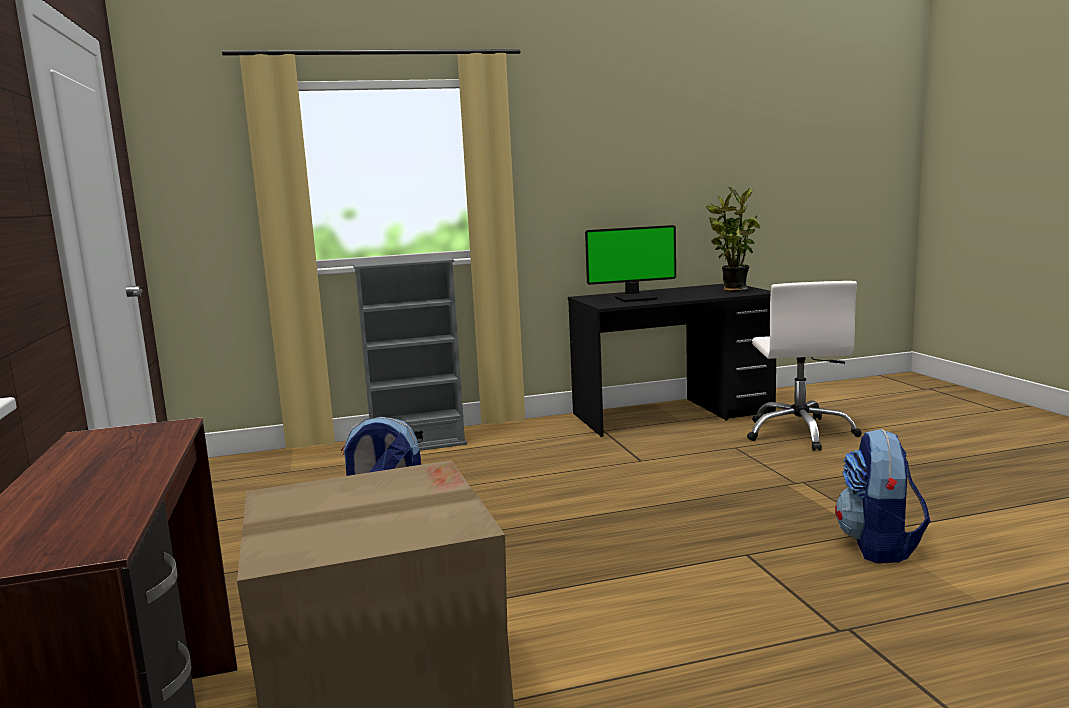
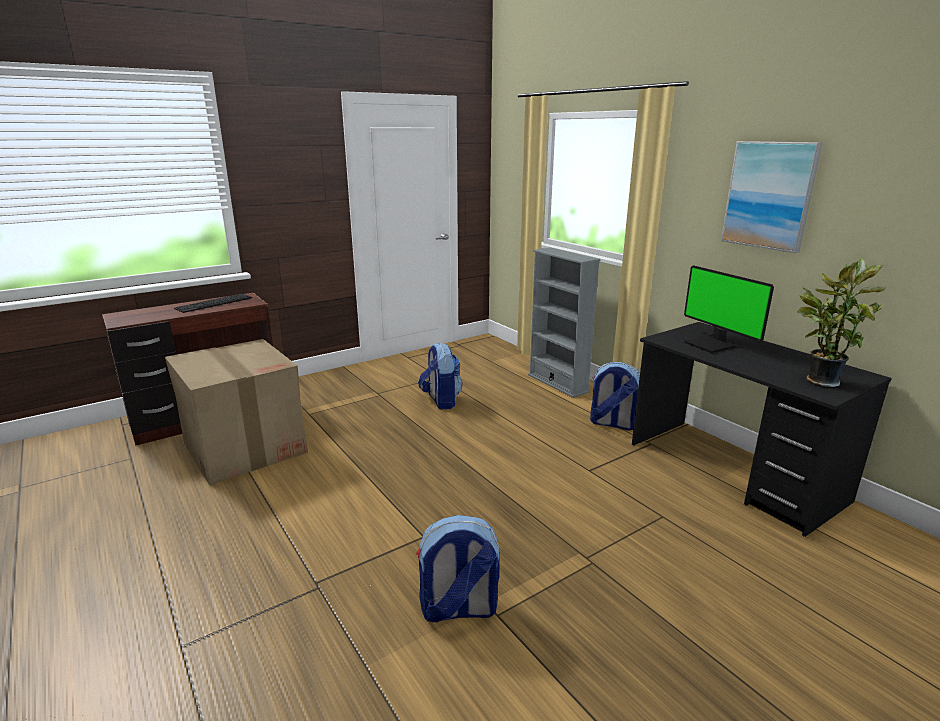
camera: 70 degrees right, 10 degrees up
white office chair [747,281,862,451] -> none
none -> keyboard [174,294,252,313]
none -> backpack [590,362,640,430]
none -> picture [721,141,823,253]

